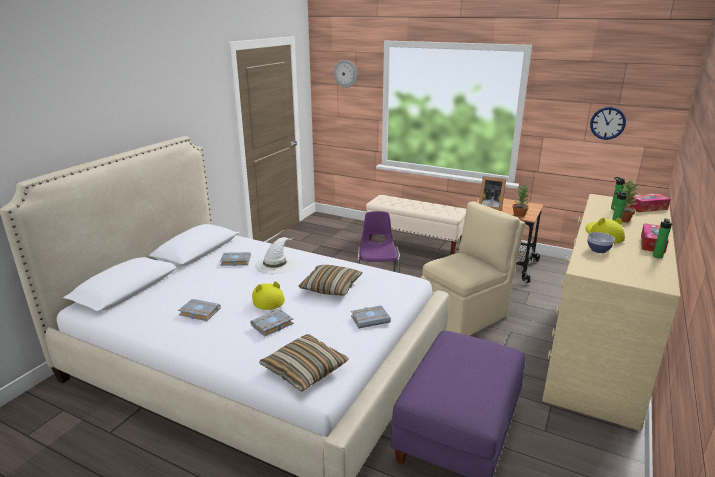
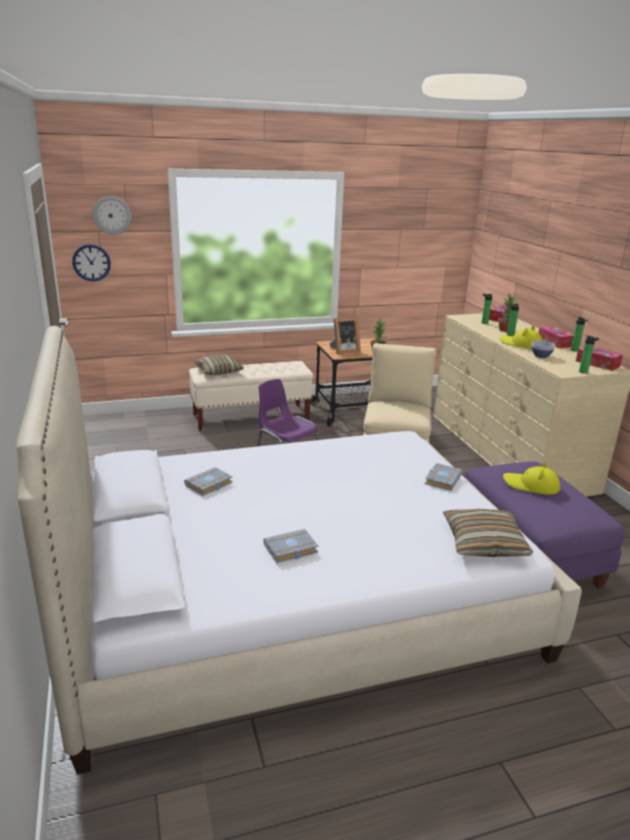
camera: 45 degrees left, 0 degrees up
grey book [250,309,294,337] -> none
yellow hat [252,281,285,310] -> yellow hat moved to [503,462,560,495]
white hat [255,237,295,274] -> none
pillow [299,265,362,296] -> pillow moved to [194,354,244,375]
wall clock [590,107,626,140] -> wall clock moved to [72,244,111,281]
none -> tissue box [576,347,623,371]
none -> bottle [579,336,599,374]

